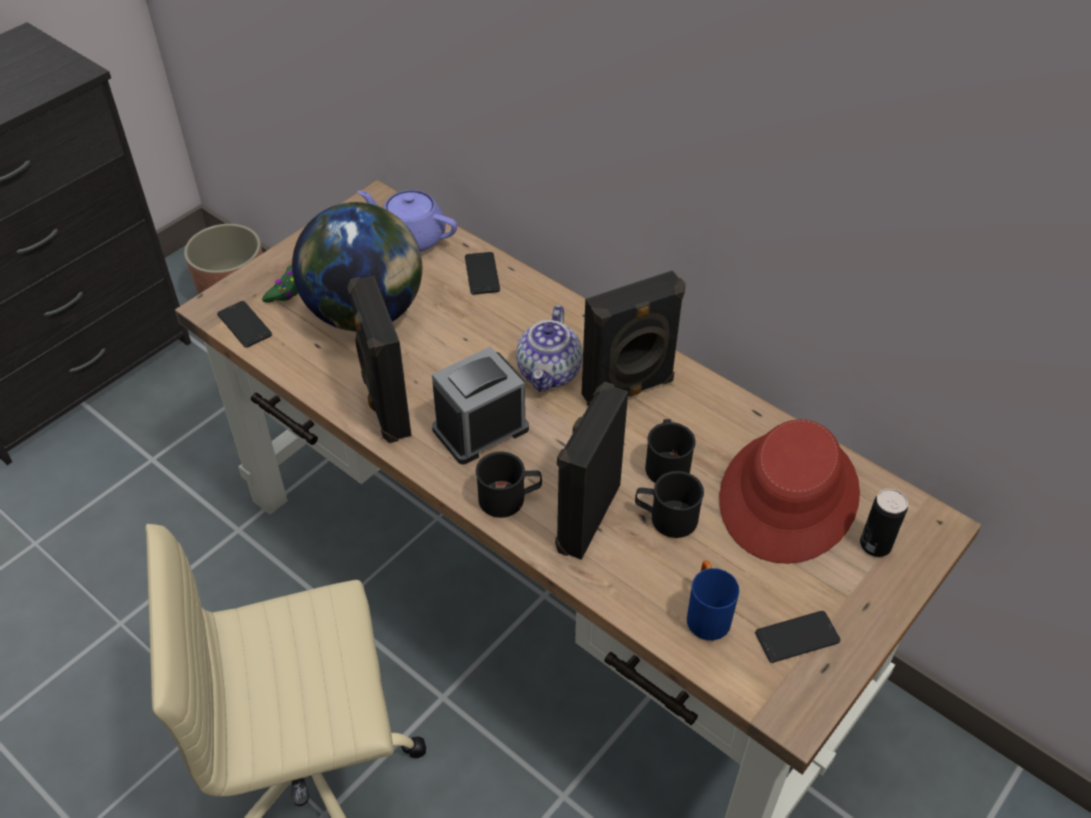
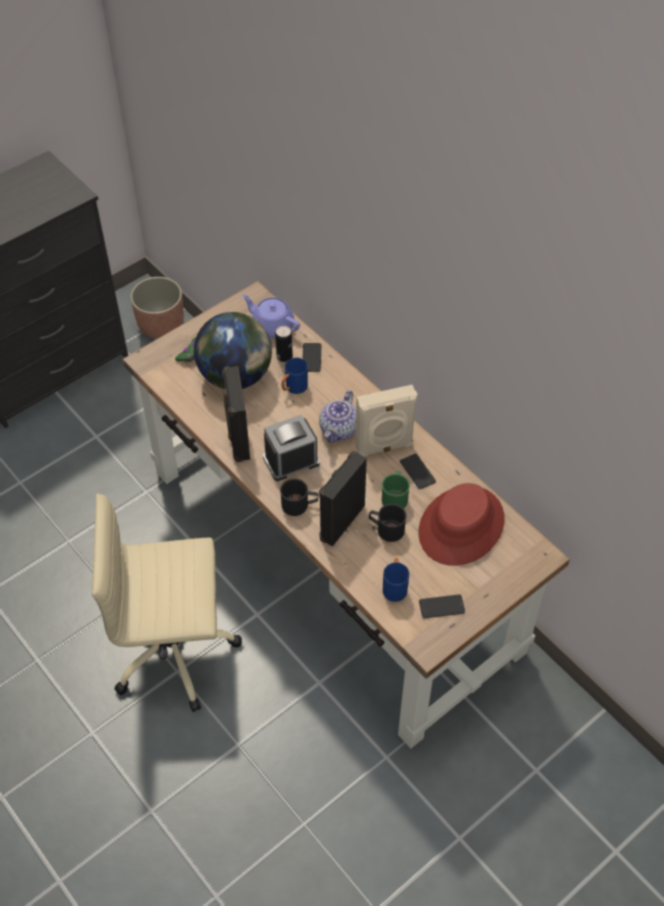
camera: 10 degrees right, 5 degrees up
phone [217,301,272,348] -> phone moved to [400,454,436,489]
black speaker [581,270,686,406] -> beige speaker [355,385,417,457]
black mug [645,419,696,483] -> green mug [382,471,410,509]
can [860,489,908,557] -> can moved to [275,326,293,362]
none -> blue mug [281,358,308,394]

